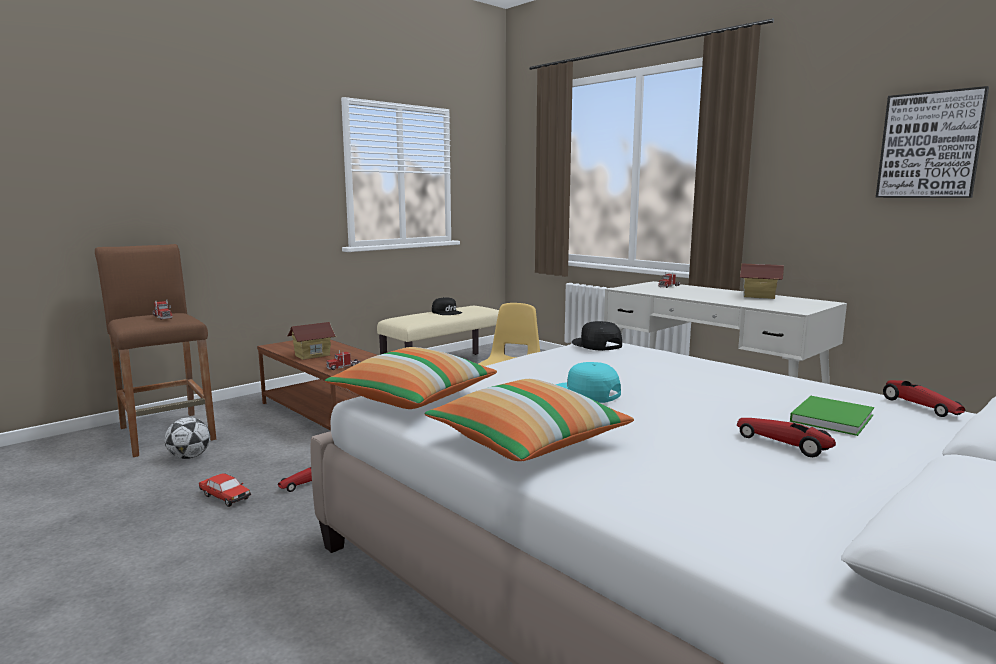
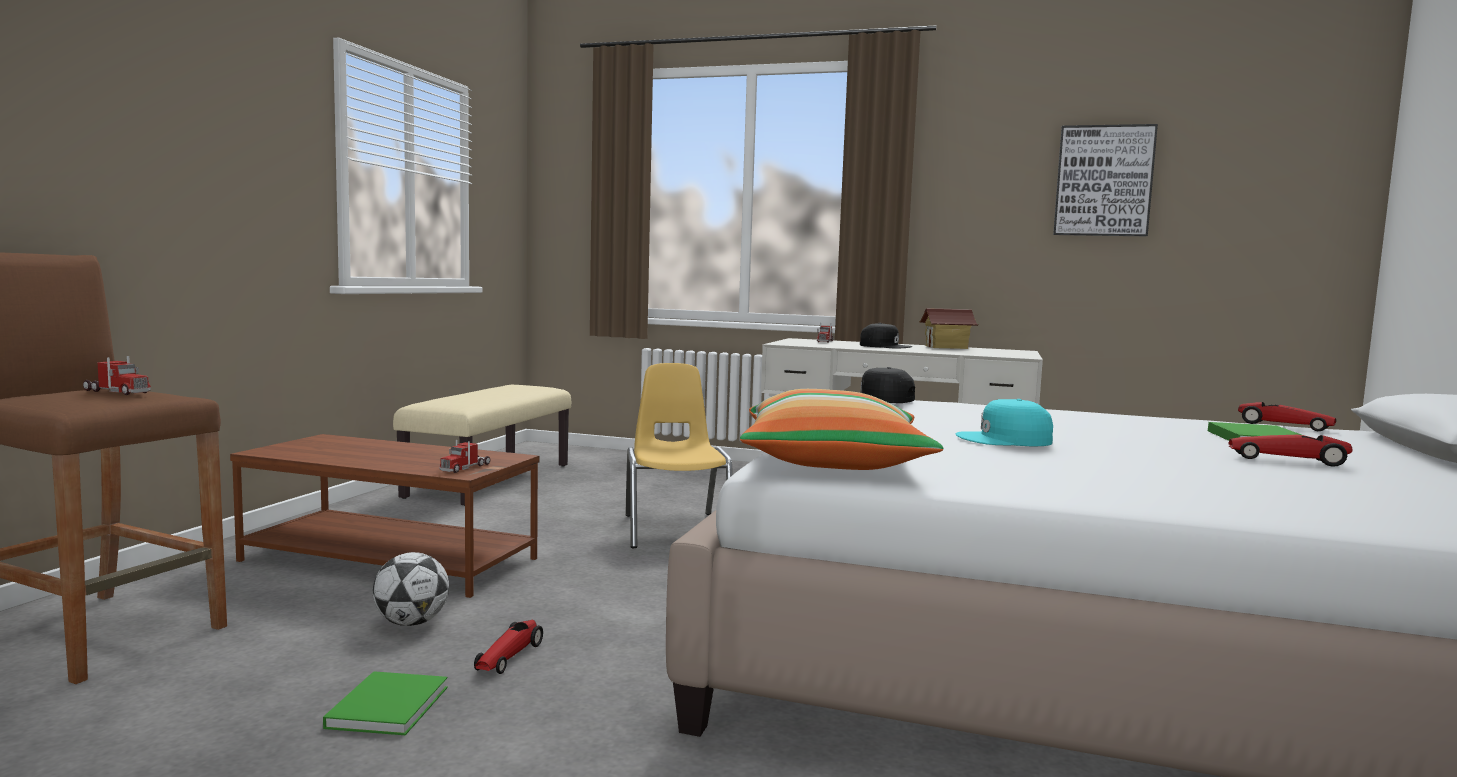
camera: 30 degrees left, 5 degrees down
football [165,417,210,459] -> football moved to [373,552,449,626]
toy car [199,473,251,507] -> green book [323,671,448,735]
toy house [286,322,336,360] -> none
pillow [425,379,634,461] -> none
black cap [432,297,462,315] -> black cap moved to [860,323,913,348]

